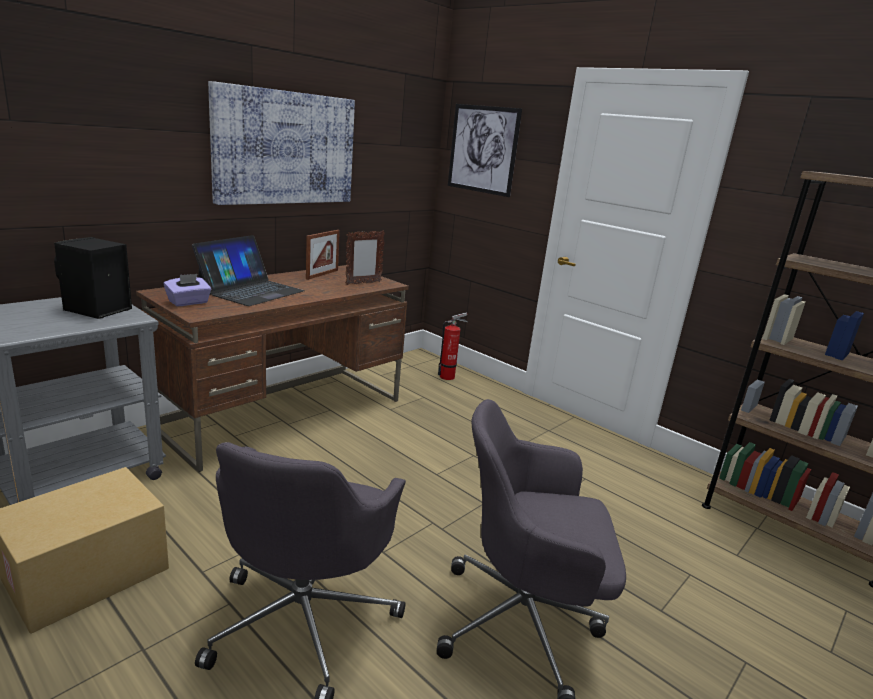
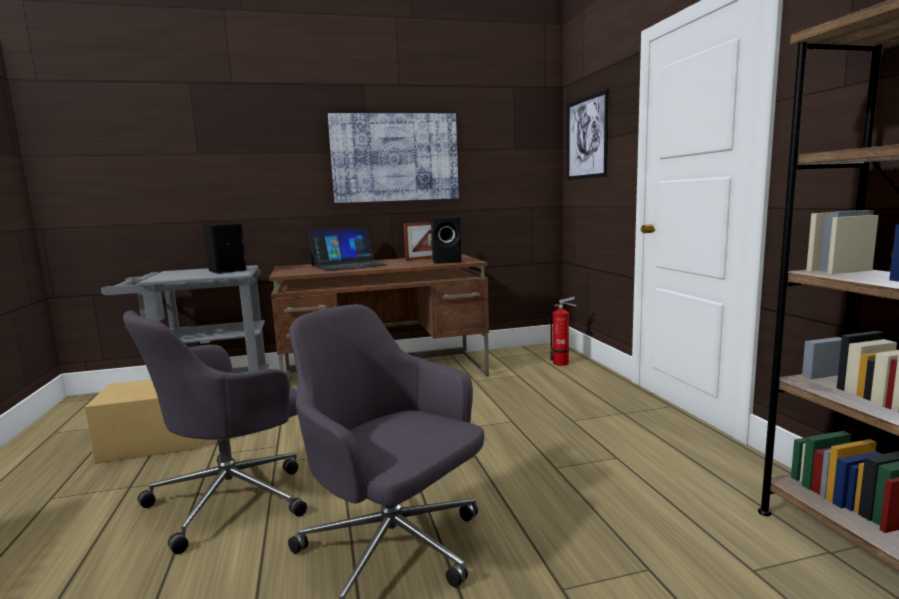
camera: 35 degrees right, 10 degrees down
purple tissue box [164,274,211,306] -> none
picture frame [345,230,385,285] -> black speaker [431,217,462,264]

